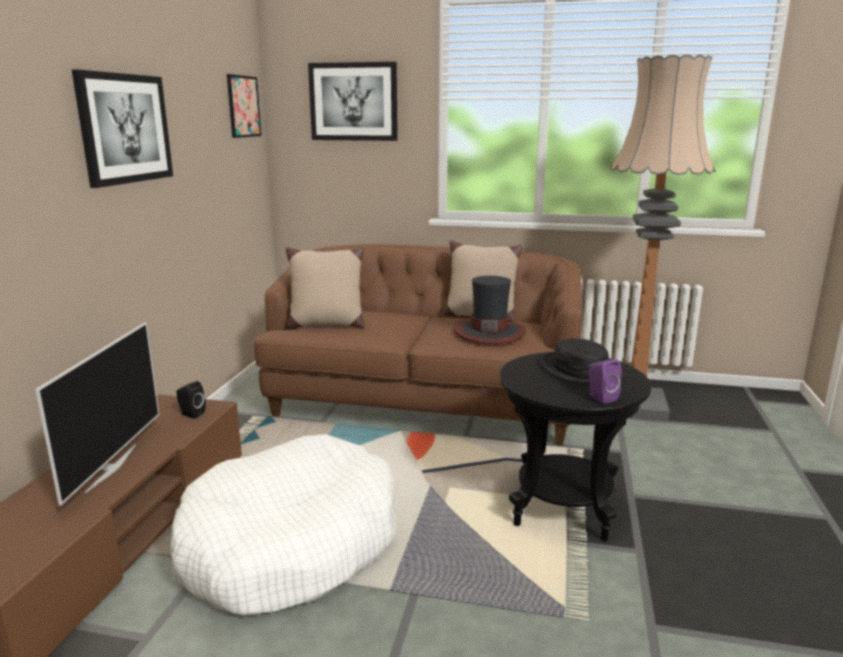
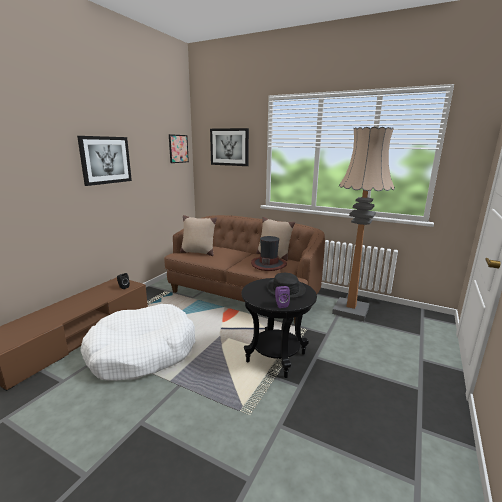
camera: 15 degrees right, 0 degrees up
television [35,322,159,506] -> none

